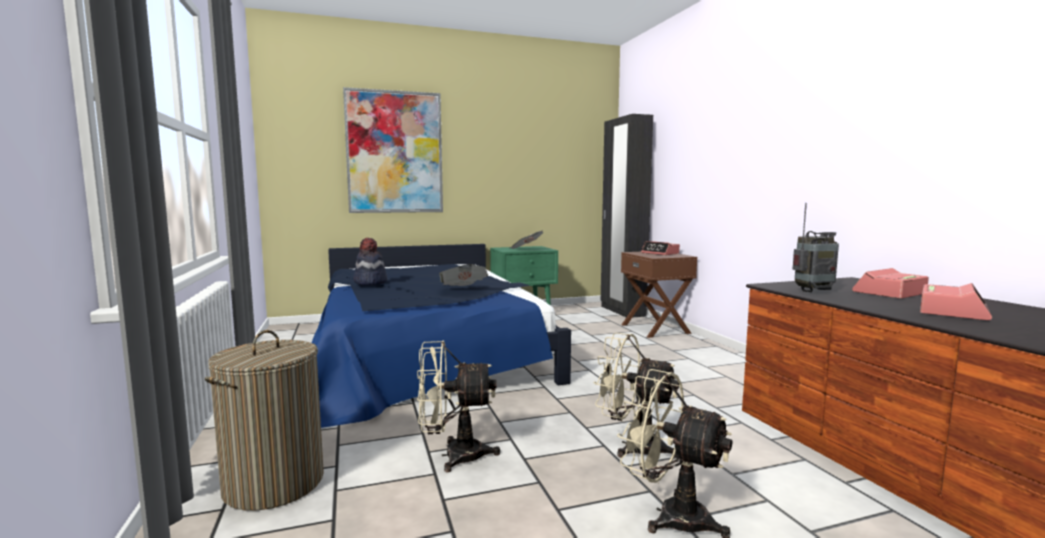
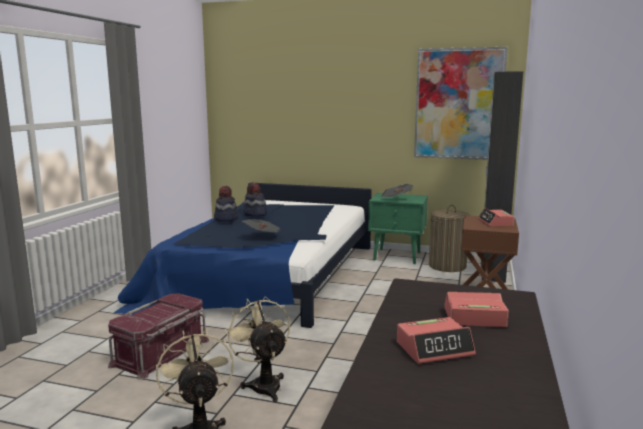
camera: 35 degrees right, 5 degrees up
laundry basket [205,330,324,511] -> laundry basket moved to [429,205,470,272]
picture [343,87,443,213] -> picture moved to [414,47,508,160]
beige fan [417,340,500,472] -> red storage box [108,293,209,380]
radio [793,203,839,292] -> none
none -> hat [243,183,267,217]

